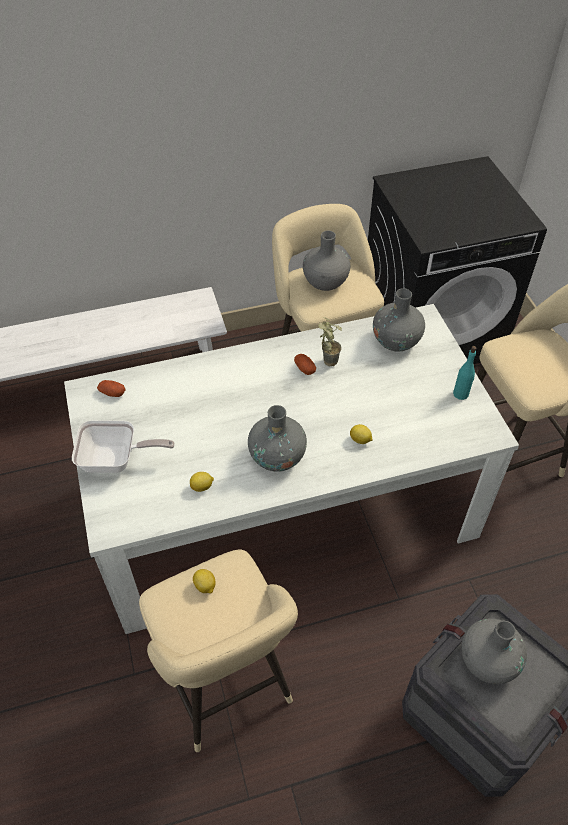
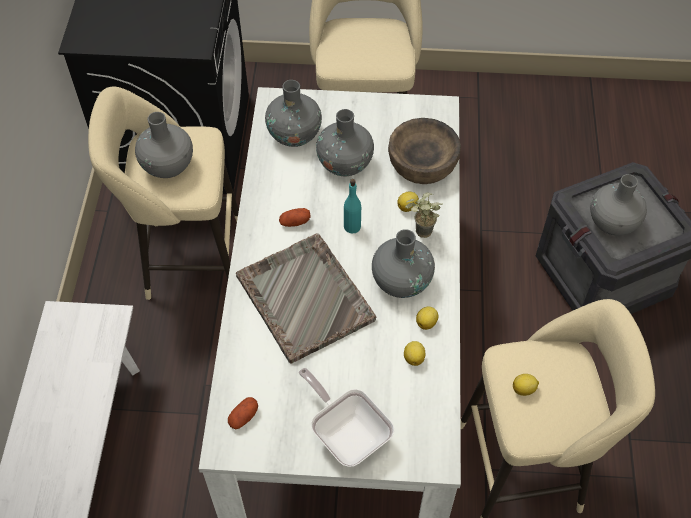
camera: 70 degrees left, 5 degrees up
frying pan [72,420,175,473] -> frying pan turned 60 degrees counterclockwise [299,368,395,467]
potted plant [318,317,342,366] -> potted plant moved to [405,192,443,238]
turquoise bottle [453,346,476,400] -> turquoise bottle moved to [344,179,361,234]
none -> grey tray [236,234,376,363]
none -> grey vase [316,109,374,176]
none -> brown bowl [388,118,461,184]
none -> lemon [416,307,438,330]

